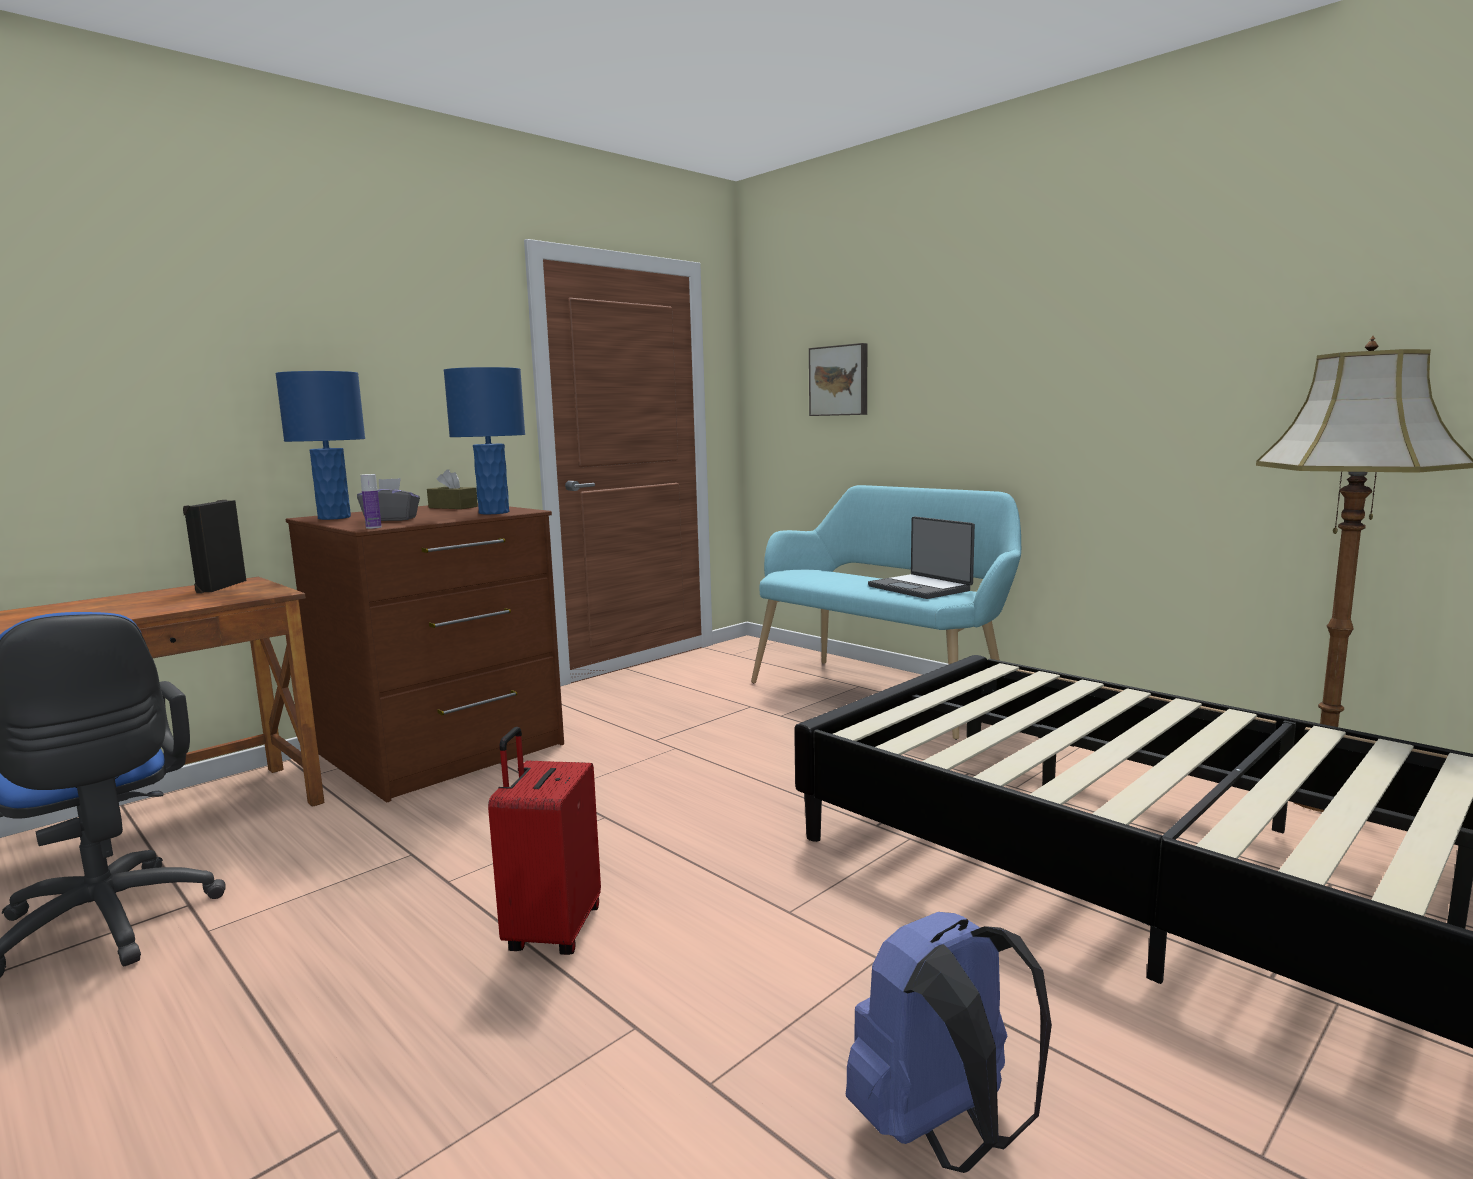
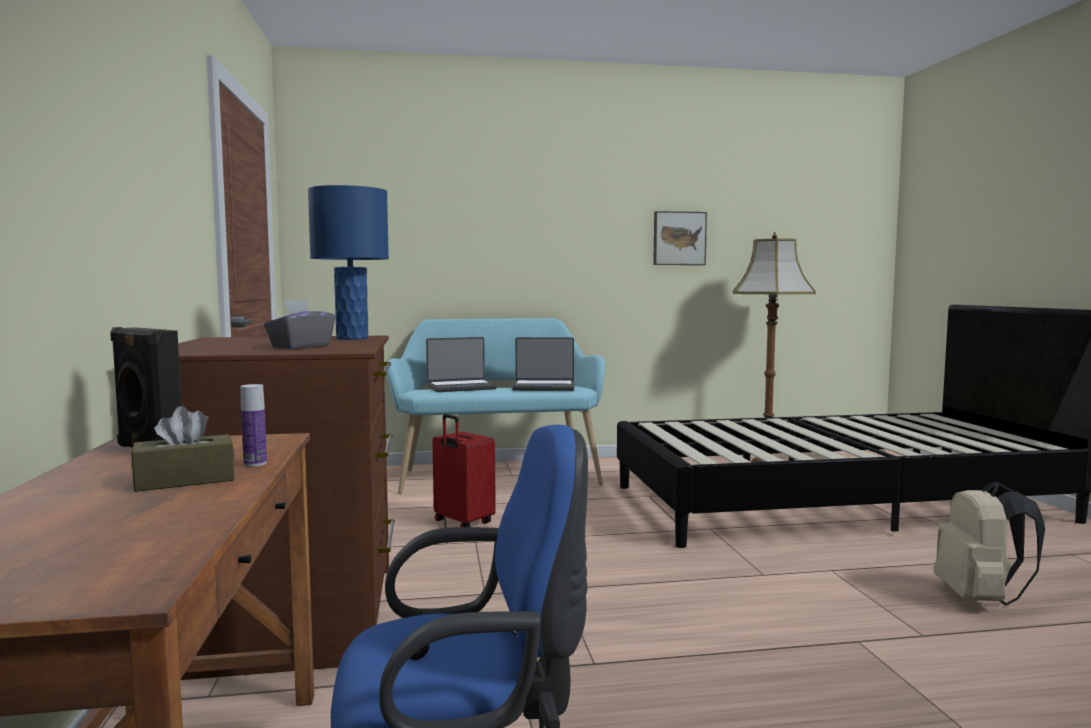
camera: 55 degrees left, 5 degrees down
blue table lamp [275,371,365,520] -> none
bottle [360,474,382,529] -> bottle moved to [240,384,267,467]
brown tissue box [427,469,478,509] -> brown tissue box moved to [131,406,235,492]
red suitcase [488,727,601,955] -> red suitcase moved to [432,414,496,527]
picture [809,343,867,416] -> picture moved to [653,211,707,265]
blue backpack [846,912,1052,1173] -> beige backpack [934,482,1045,605]
none -> laptop [426,337,496,392]

